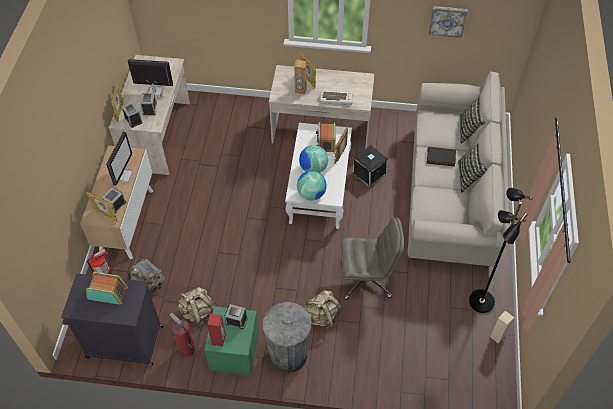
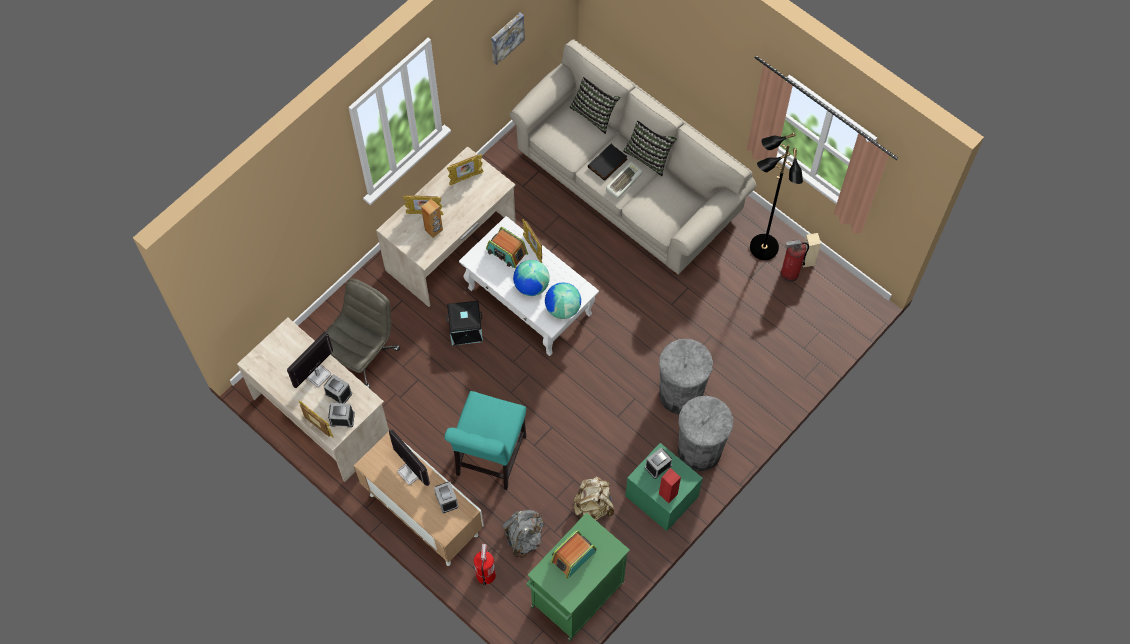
camera: 55 degrees left, 10 degrees up
black cabinet [61,274,163,366] -> green cabinet [526,512,630,641]
picture frame [86,192,118,222] -> picture frame moved to [447,154,484,185]
fire extinguisher [170,312,196,357] -> fire extinguisher moved to [780,239,809,282]
beige backpack [304,290,342,330] -> grey trash can [659,339,713,415]
keyboard [320,90,353,105] -> keyboard moved to [606,162,643,199]
grey office chair [340,217,404,300] -> grey office chair moved to [326,278,400,389]
black storage box [352,145,388,186] -> black storage box moved to [446,301,483,345]
none -> turquoise chair [445,391,526,490]

